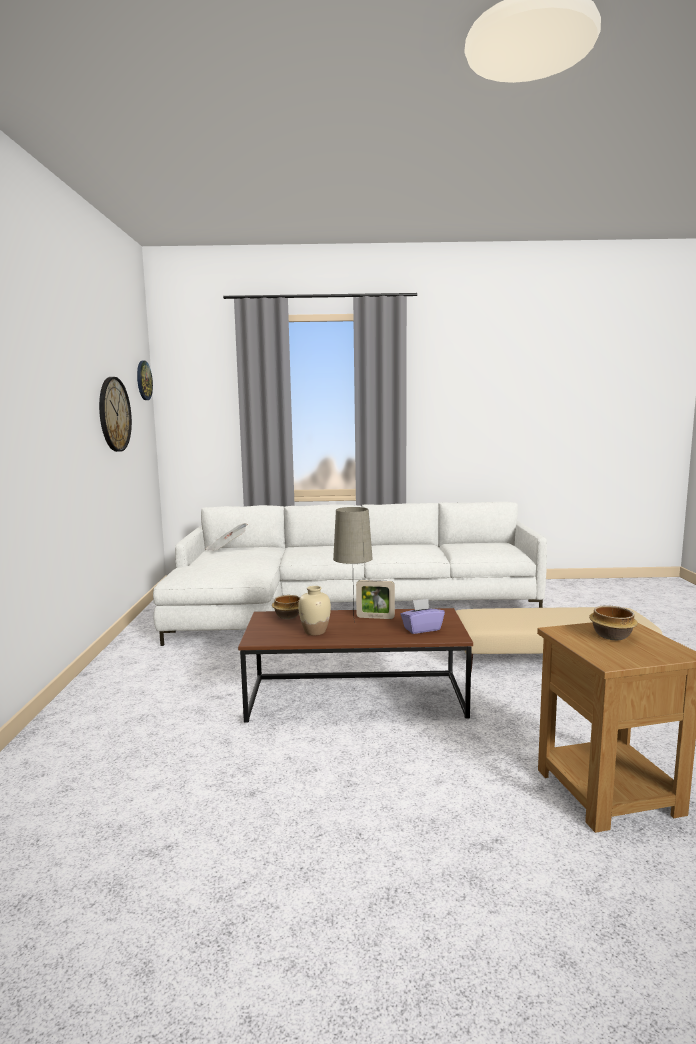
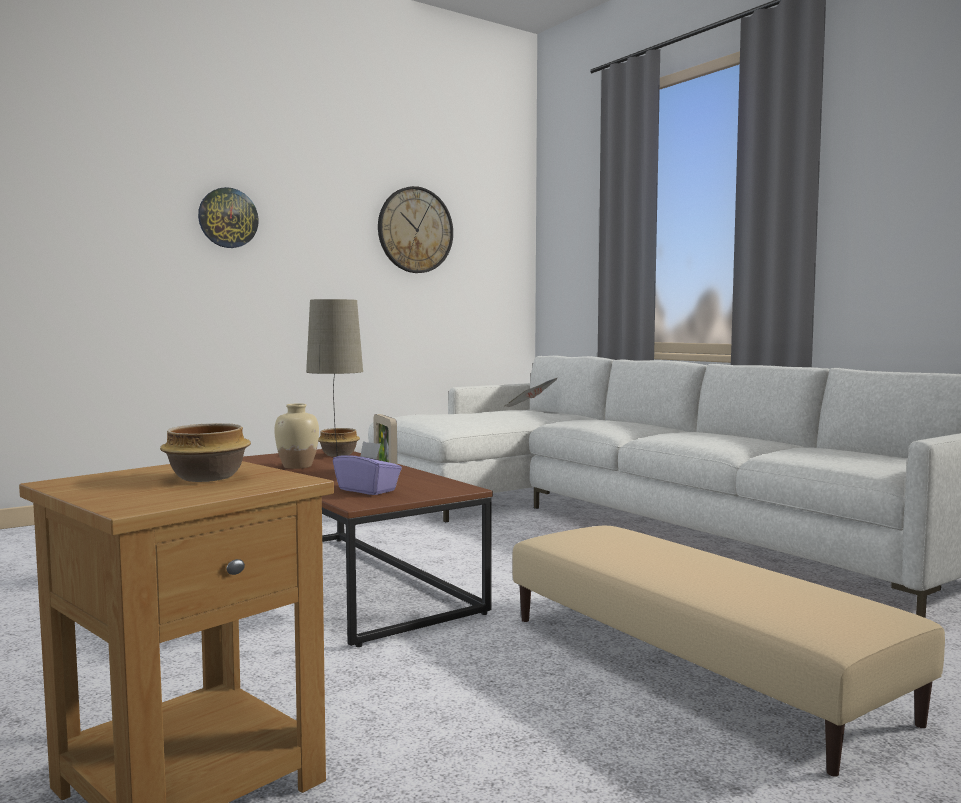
camera: 55 degrees right, 5 degrees down
wall clock [137,361,153,400] -> wall clock moved to [198,187,259,248]

